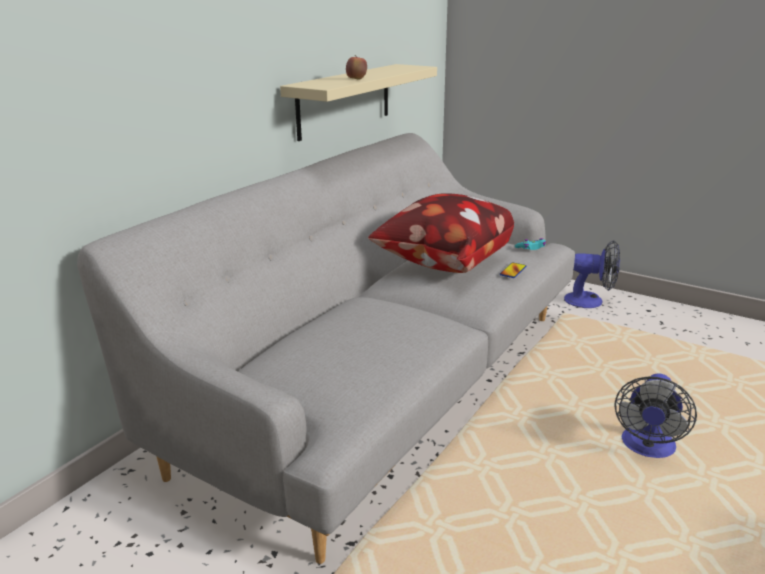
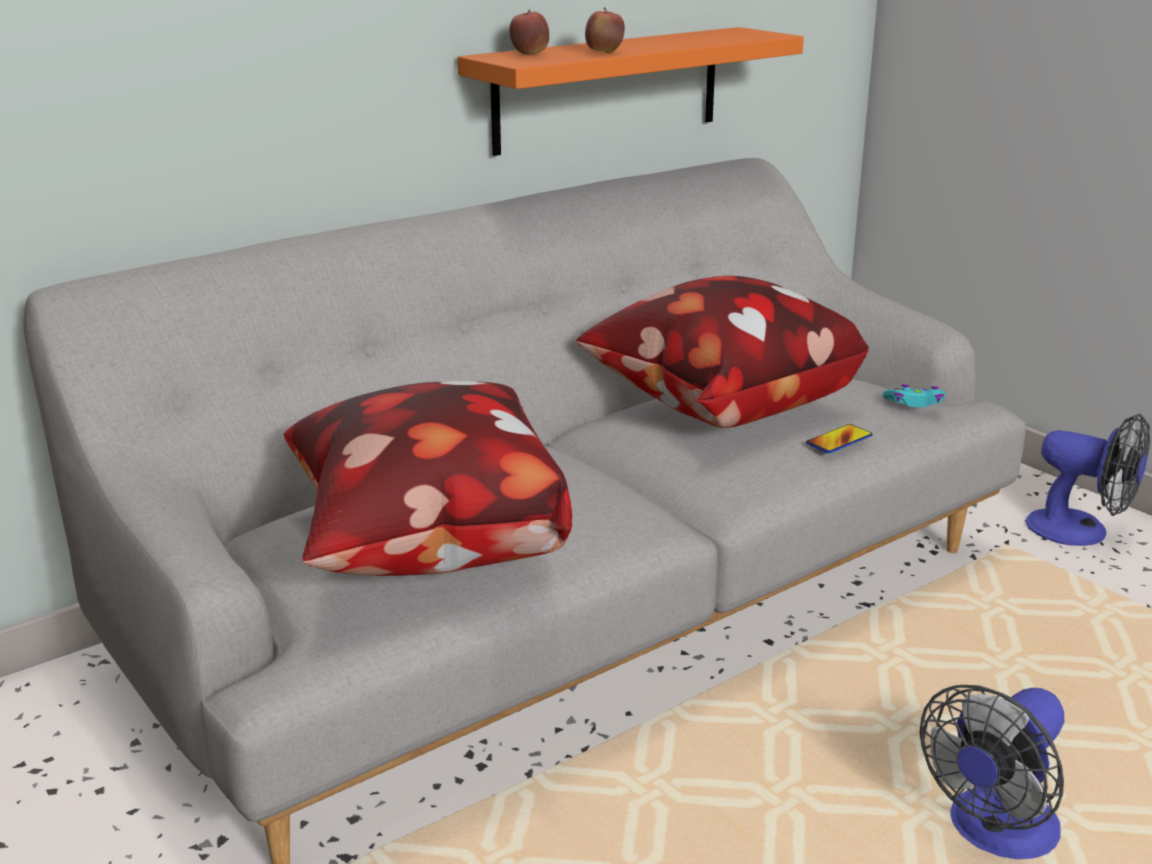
camera: 20 degrees right, 0 degrees up
beige shelf [280,64,437,141] -> orange shelf [458,27,804,156]
none -> pillow [284,381,572,576]
none -> apple [509,10,549,55]

